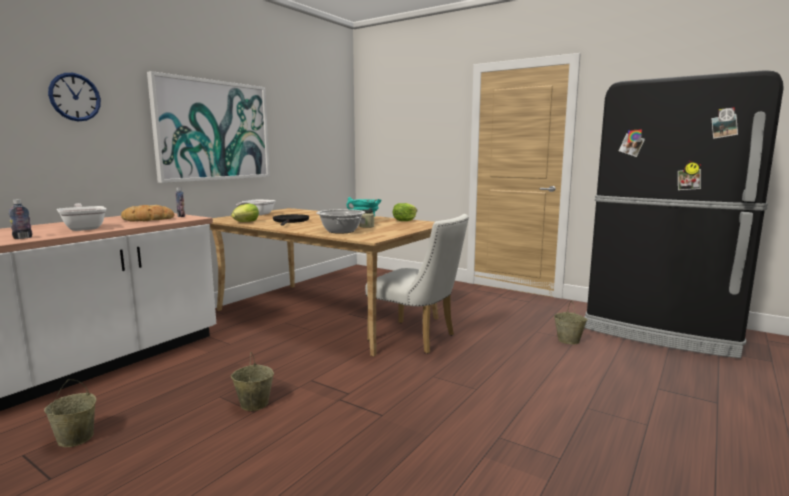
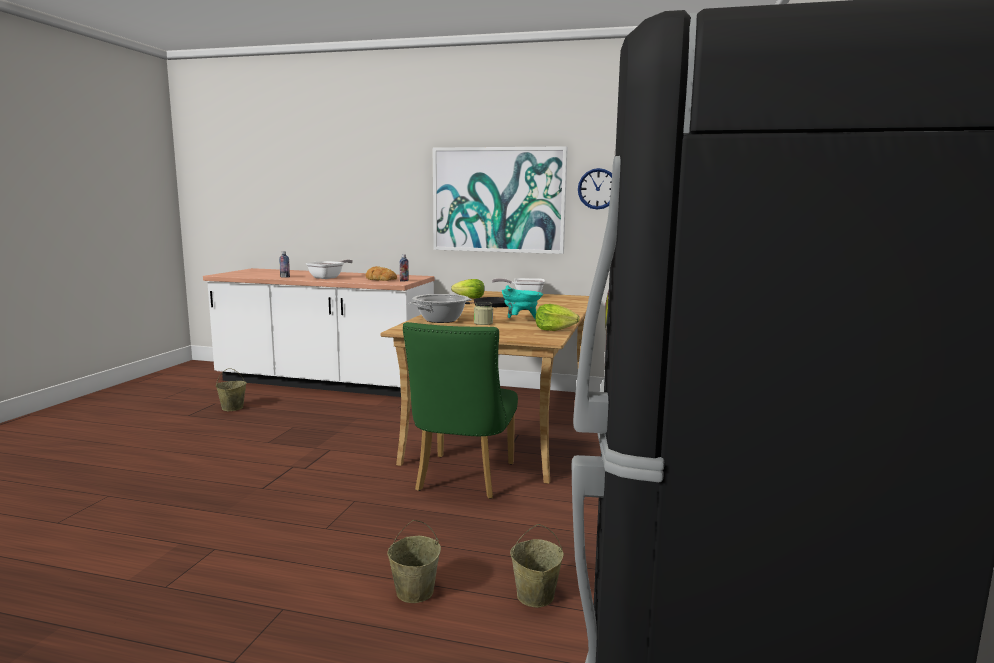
camera: 70 degrees right, 0 degrees up
wall clock [48,73,101,121] -> wall clock moved to [578,168,612,210]
beige bucket [231,352,274,411] -> beige bucket moved to [387,520,441,603]
white chair [365,214,469,354] -> green chair [403,322,518,499]

